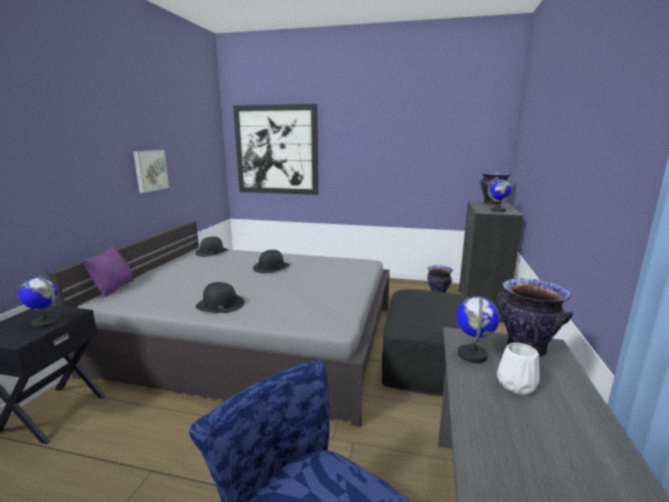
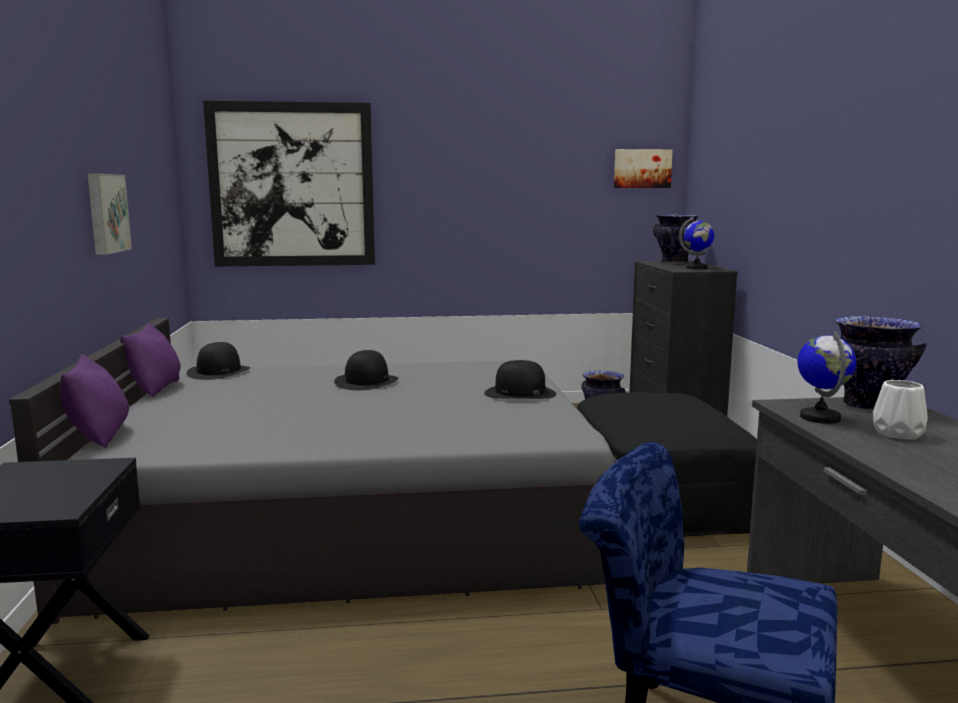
camera: 20 degrees left, 5 degrees down
globe [18,276,58,329] -> none
black hat [196,282,245,313] -> black hat moved to [484,360,557,399]
none -> purple pillow [120,322,181,397]
none -> picture [614,149,673,188]

